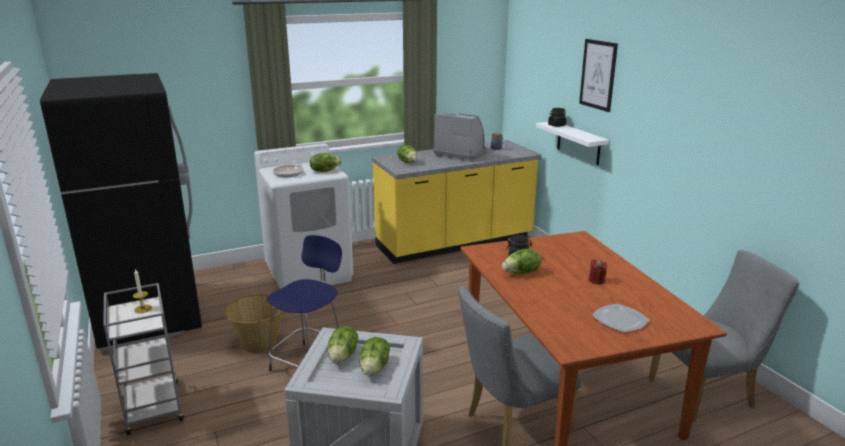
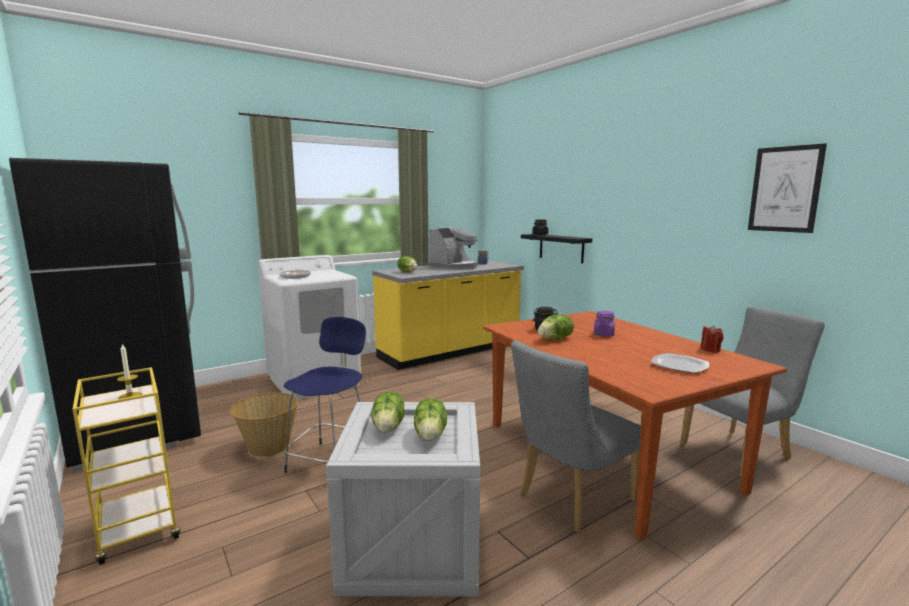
camera: 10 degrees left, 10 degrees down
grey cart [103,283,184,435] -> yellow cart [73,367,181,565]
lettuce [310,153,341,172] -> none
coffee machine [433,113,487,162] -> coffee machine turned 105 degrees clockwise [428,227,478,270]
white shelf [536,122,609,165] -> black shelf [521,234,592,263]
picture [579,39,618,112] -> picture moved to [748,143,827,233]
red candle [589,259,607,285] -> red candle moved to [700,325,723,352]
none -> purple jar [594,311,615,336]

